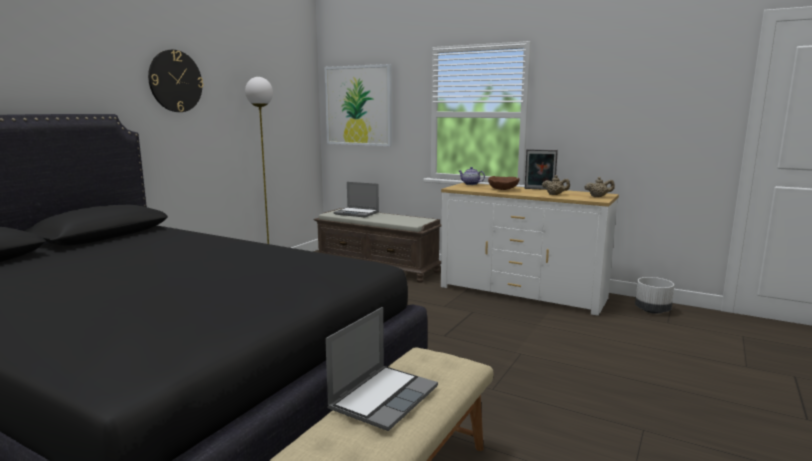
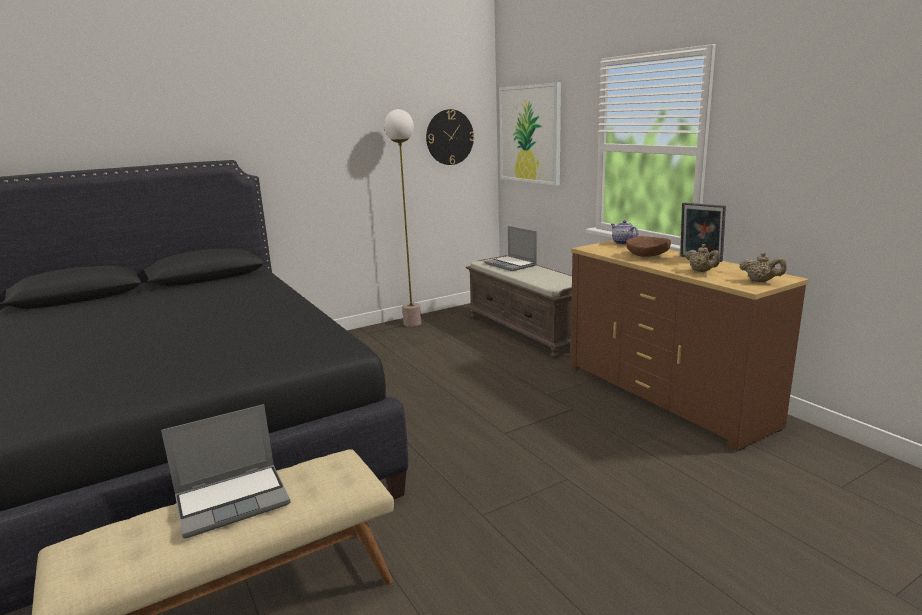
camera: 30 degrees right, 5 degrees up
wall clock [148,50,203,112] -> wall clock moved to [426,109,474,165]
white dresser [441,183,619,316] -> brown dresser [570,240,809,451]
white planter [635,277,674,314] -> none

